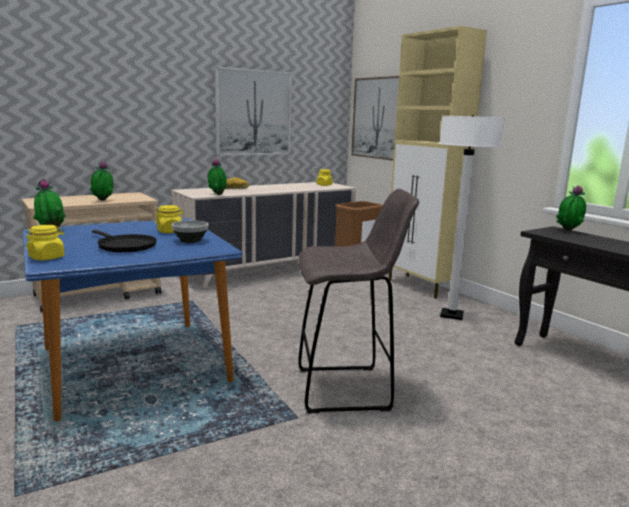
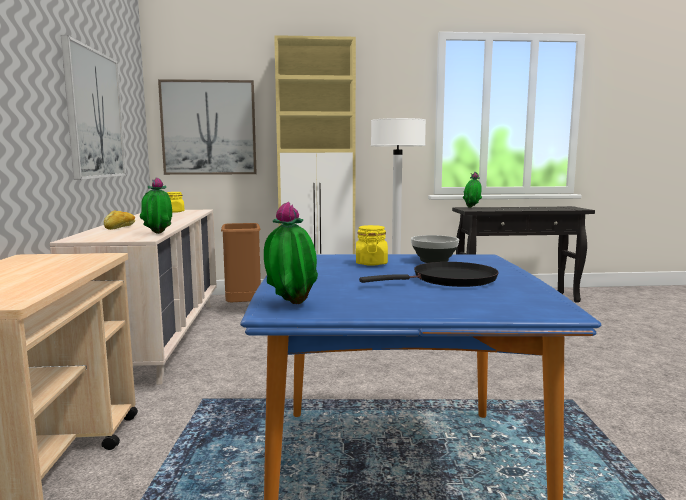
camera: 60 degrees left, 5 degrees down
yellow jar [26,225,65,260] -> none
potted plant [90,161,113,201] -> none
grey stool [298,189,419,413] -> none

